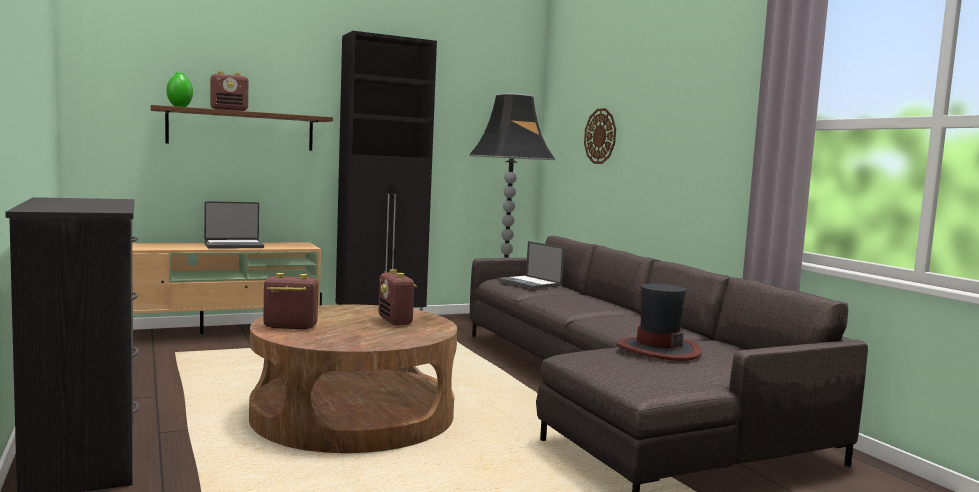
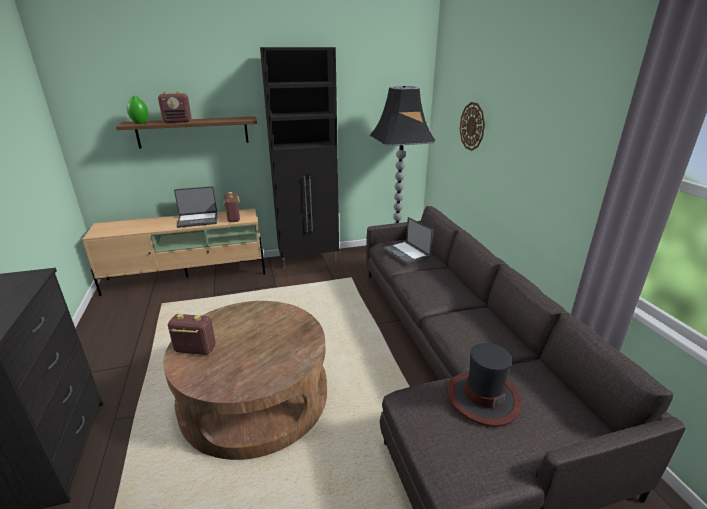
camera: 10 degrees right, 20 degrees up
radio [379,269,417,325] -> radio moved to [223,192,240,222]

